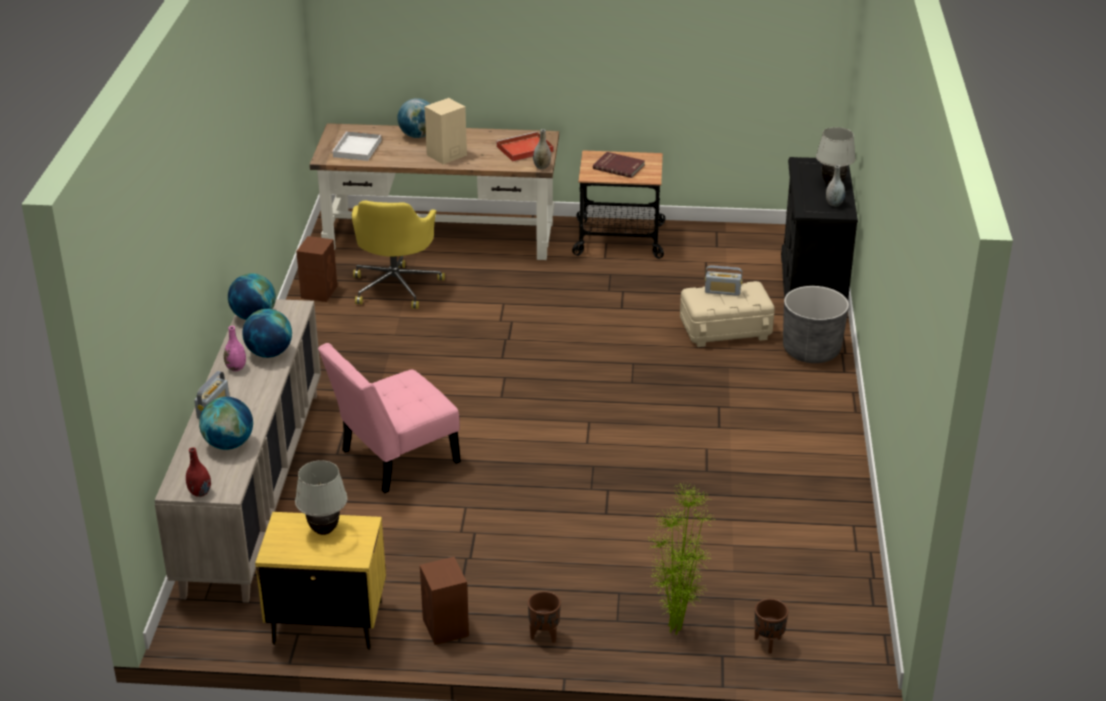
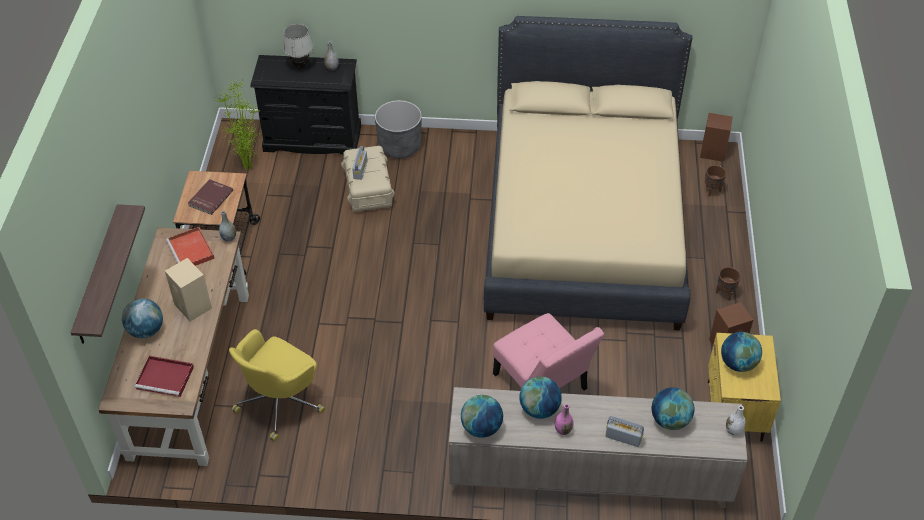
camera: 90 degrees left, 15 degrees up
red vase [186,447,211,497] -> white vase [726,405,746,435]
white table lamp [295,460,347,535] -> globe [721,332,762,372]
brown speaker [296,236,337,302] -> brown speaker moved to [700,113,733,162]
white tray [331,131,382,161] -> red tray [135,356,194,397]
yellow office chair [352,200,445,309] -> yellow office chair turned 120 degrees clockwise [229,329,325,441]
potted plant [648,483,715,635] -> potted plant moved to [215,79,261,170]
none -> shelf [70,204,145,344]
none -> beige bed [484,16,692,330]

